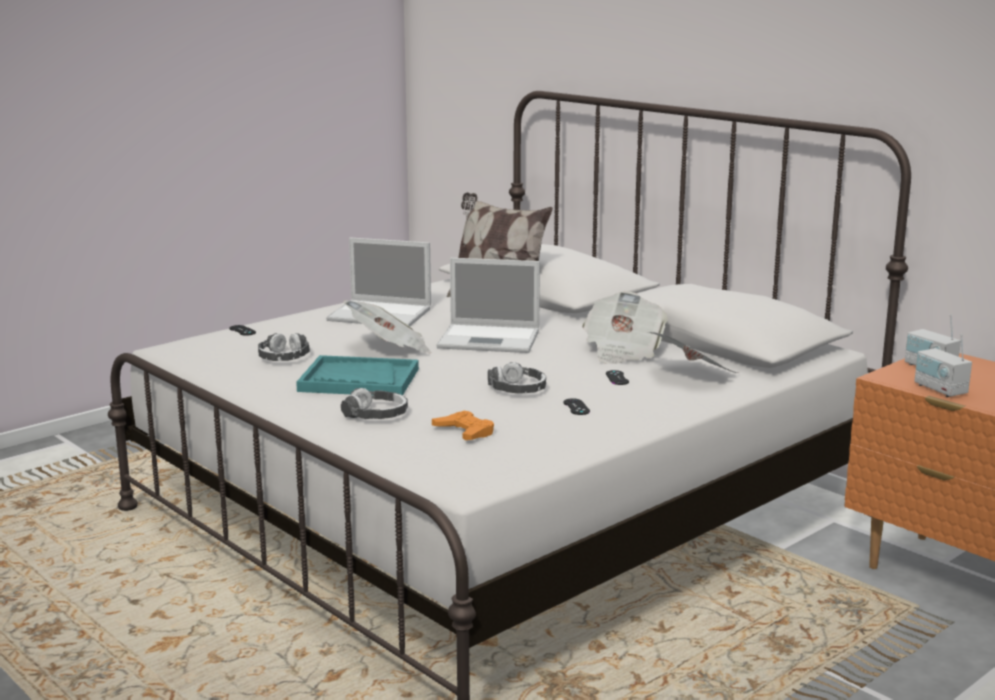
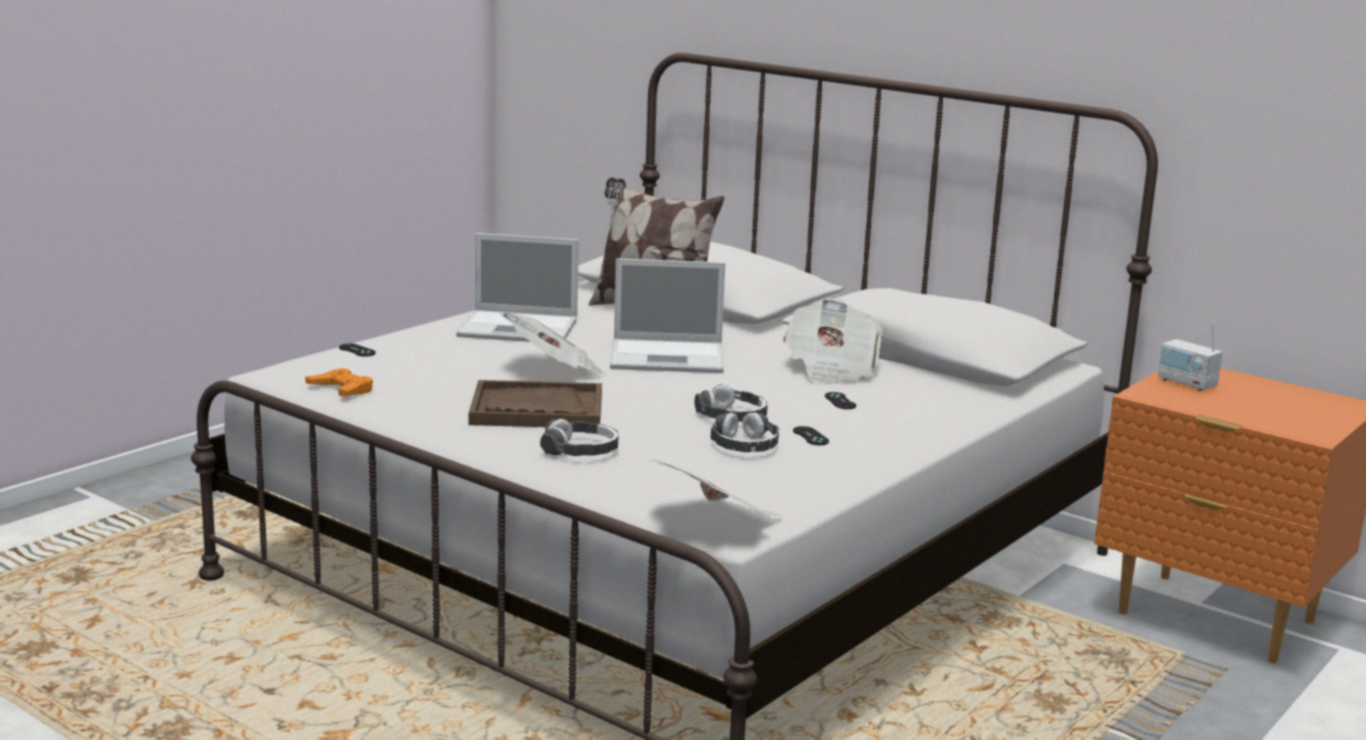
camera: 10 degrees left, 0 degrees up
headphones [258,333,310,361] -> headphones moved to [711,412,779,452]
turquoise tray [296,355,419,396] -> brown tray [469,380,602,427]
orange game controller [432,411,494,440] -> orange game controller moved to [305,368,373,397]
newspaper [648,332,737,373] -> newspaper moved to [649,460,783,516]
radio [915,334,972,397] -> none

